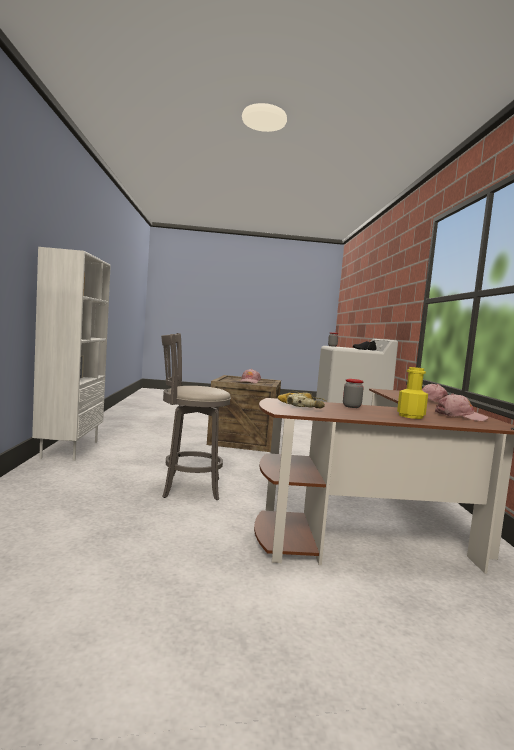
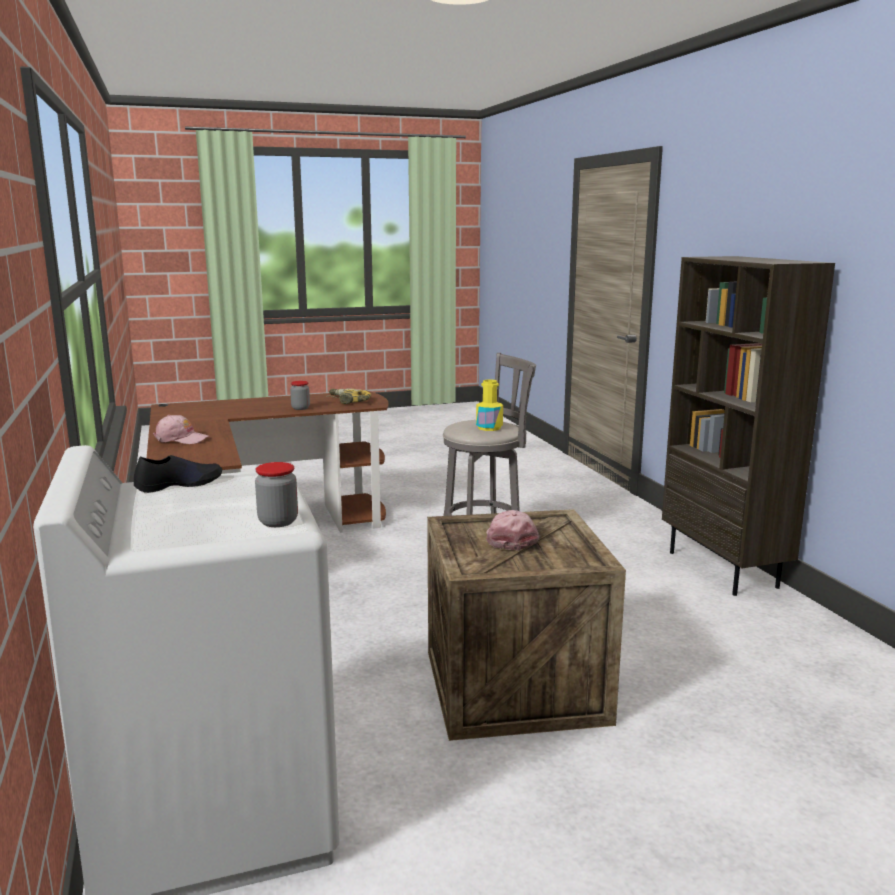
camera: 165 degrees right, 10 degrees up
white bookcase [32,247,111,461] -> brown bookcase [662,256,835,596]
yellow bottle [397,367,428,419] -> yellow bottle moved to [476,379,503,431]
pink cap [435,394,488,421] -> none

